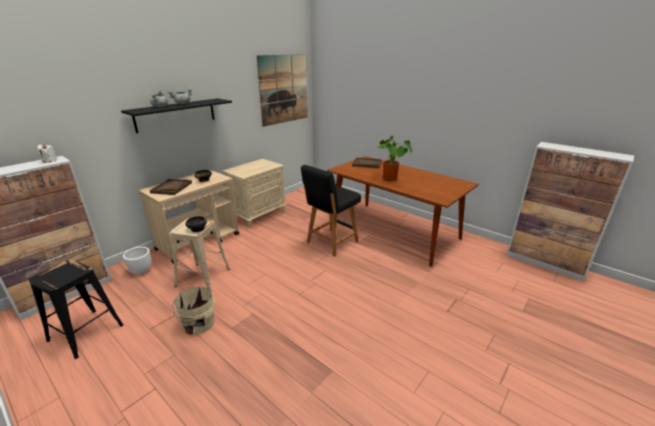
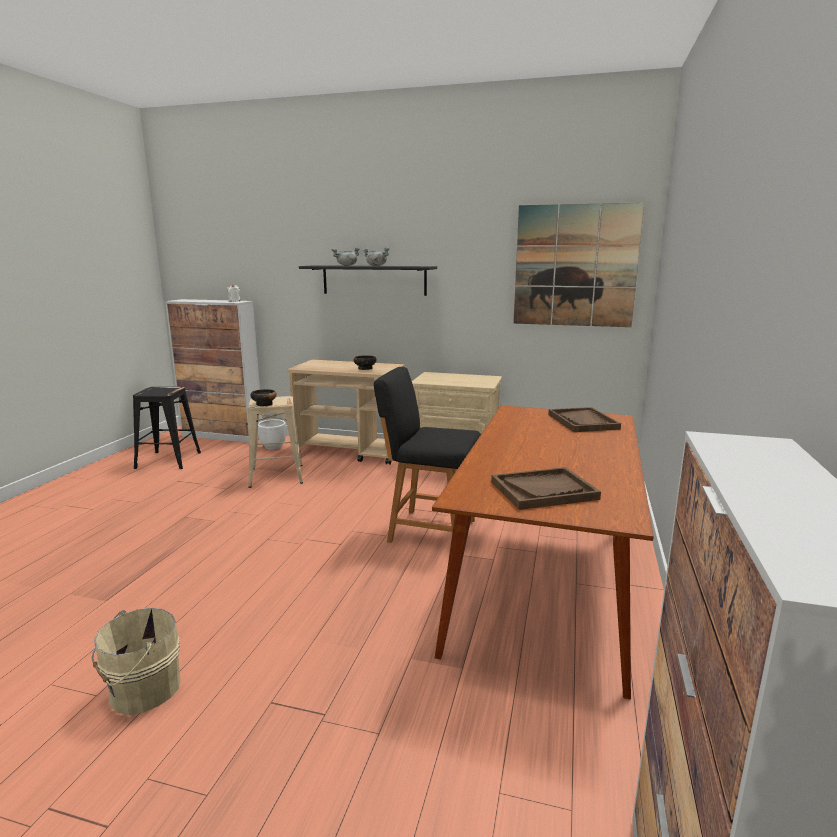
camera: 65 degrees right, 10 degrees down
brown tray [150,179,192,195] -> brown tray moved to [491,467,601,510]
beige bucket [173,287,215,335] -> beige bucket moved to [92,607,181,715]
potted plant [377,136,412,181] -> none

